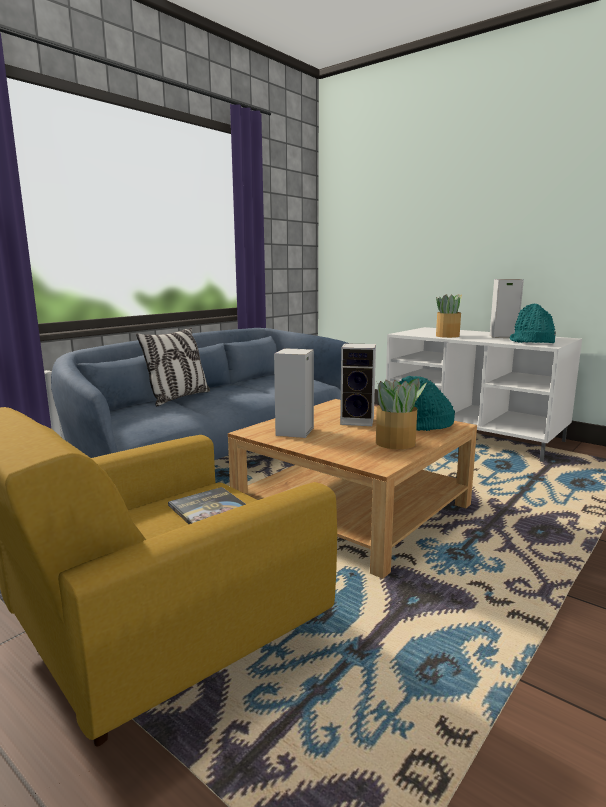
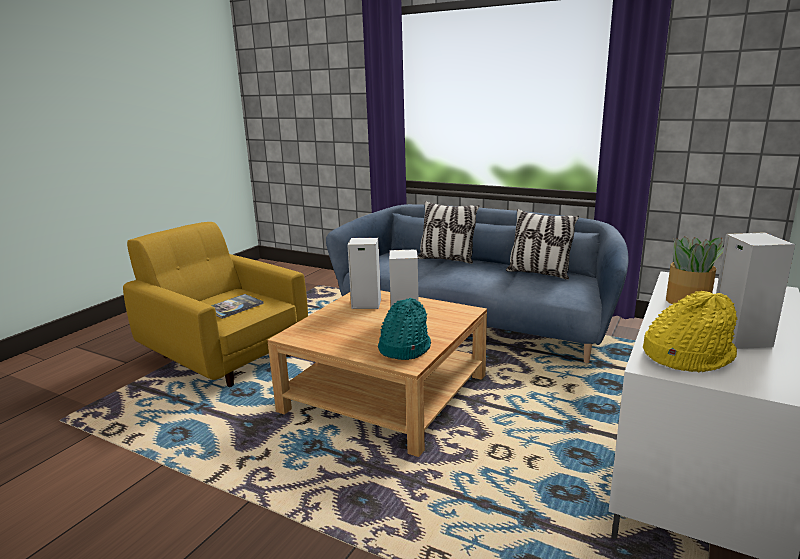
camera: 80 degrees right, 5 degrees up
potted plant [376,379,426,449] -> none
turquoise hat [510,304,556,343] -> yellow hat [643,291,737,372]
none -> pillow [506,209,579,280]

